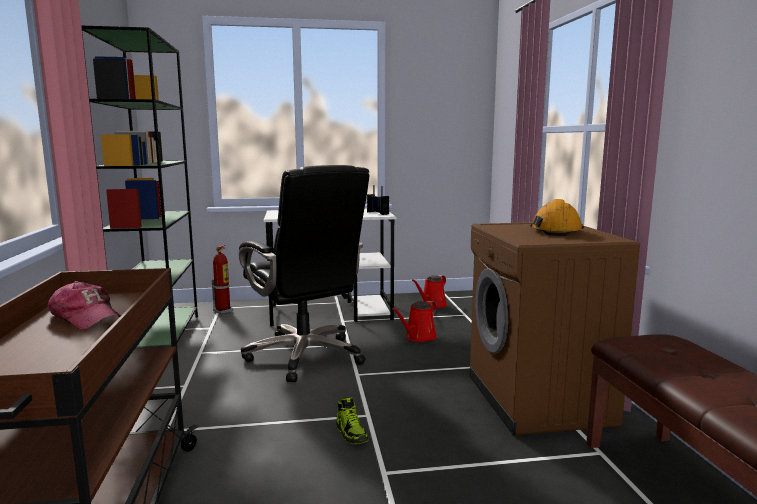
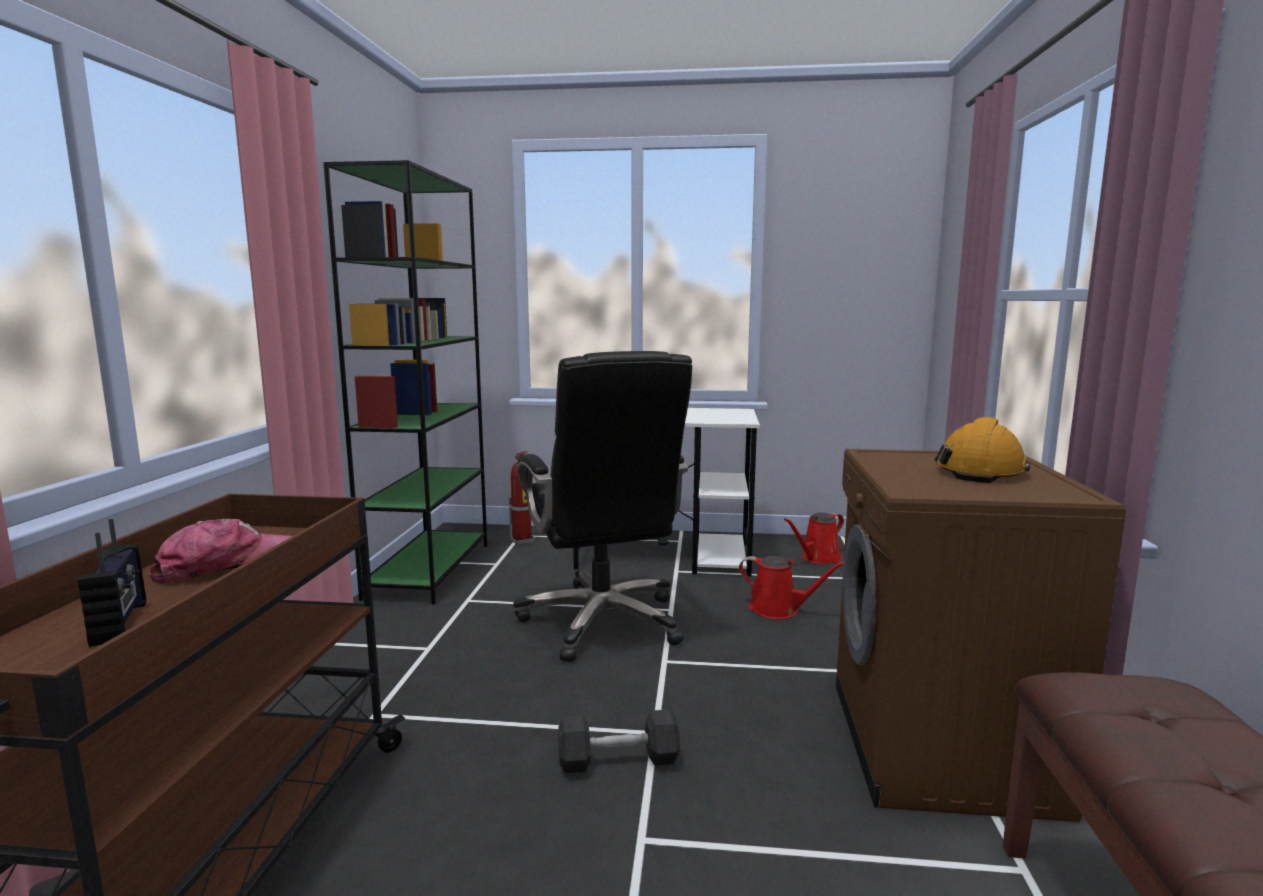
camera: 15 degrees right, 0 degrees up
cap [48,281,121,330] -> cap turned 90 degrees counterclockwise [149,519,292,584]
shoe [336,397,368,444] -> grey dumbbell [558,709,680,774]
radio [367,185,389,215] -> radio moved to [78,518,146,647]
red watering can [392,301,437,342] -> red watering can turned 120 degrees counterclockwise [739,556,844,619]

